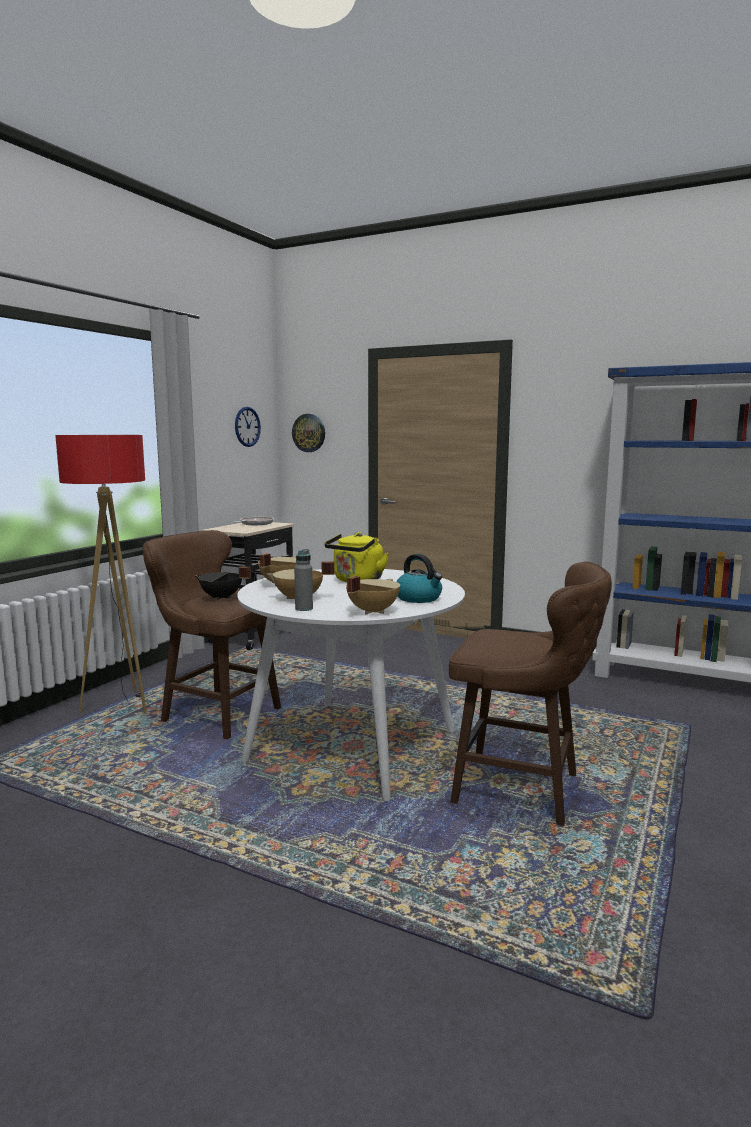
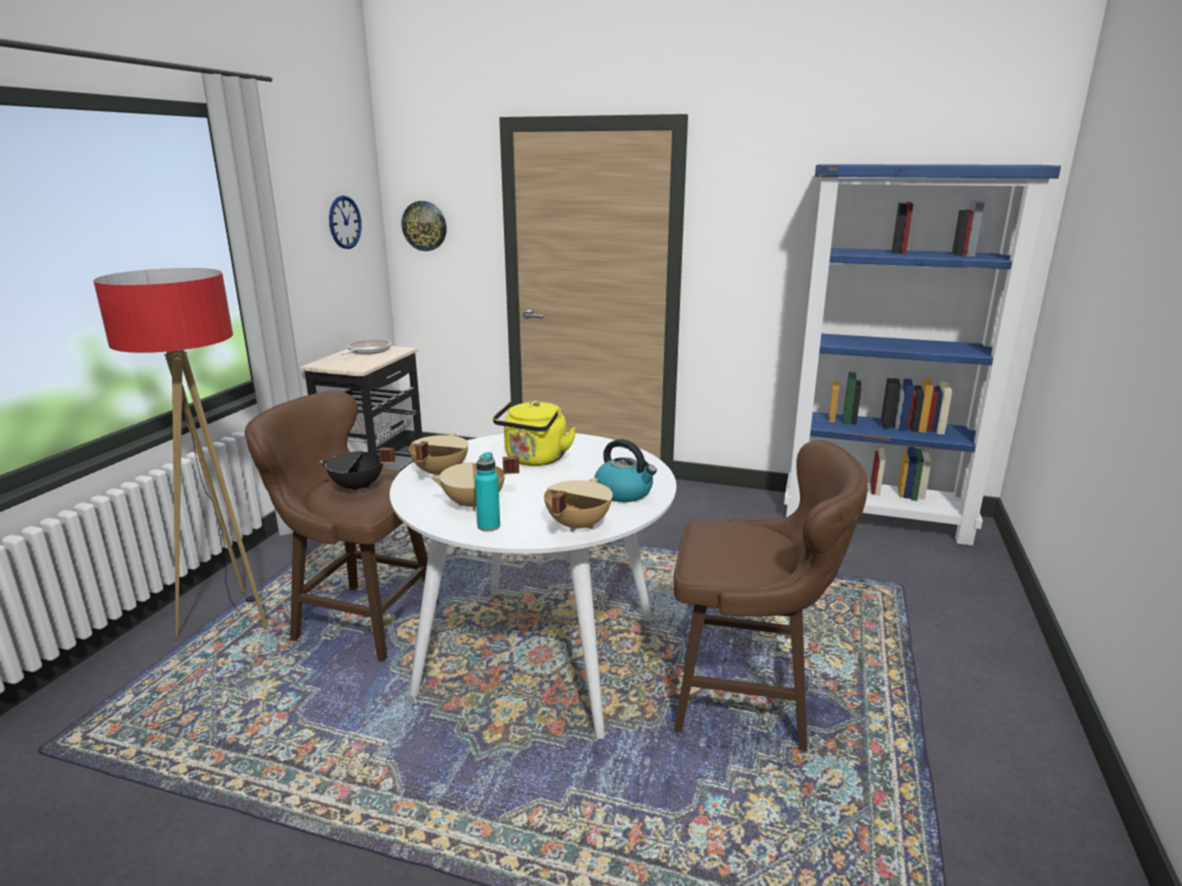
camera: 10 degrees left, 10 degrees up
grey bottle [294,549,313,611] -> turquoise bottle [475,452,500,531]

